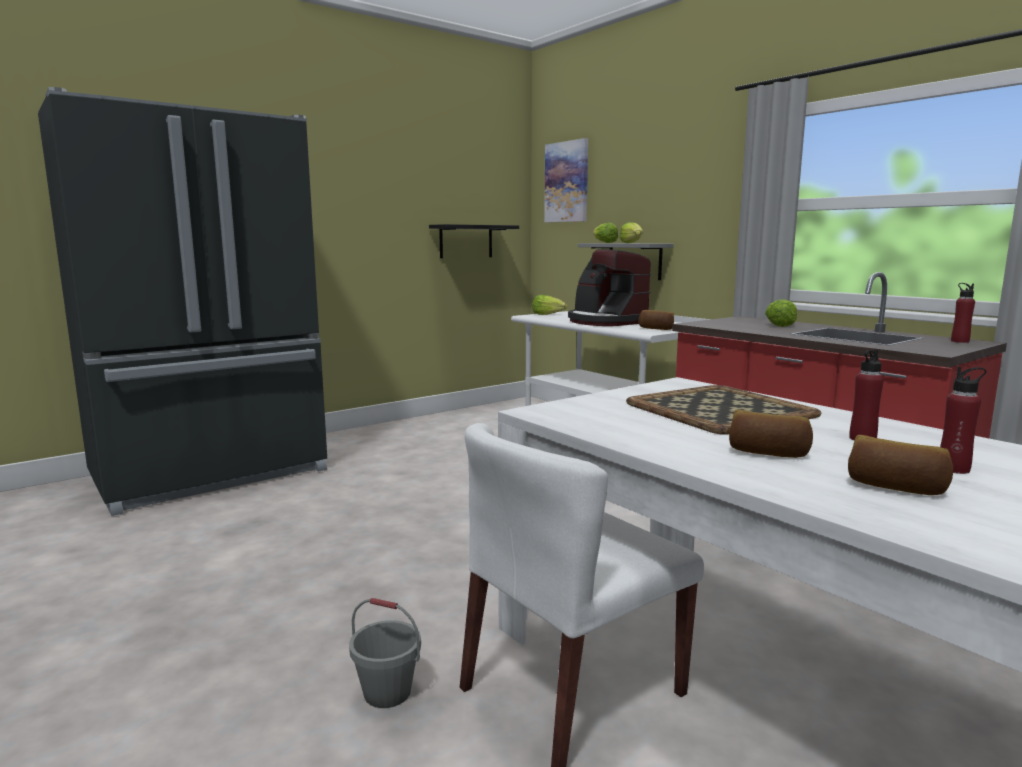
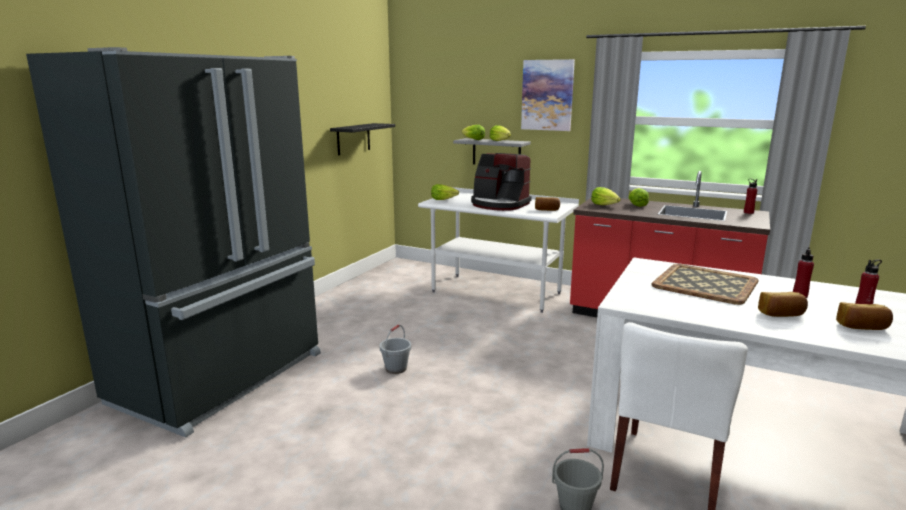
camera: 25 degrees left, 5 degrees up
picture [544,138,588,222] -> picture moved to [521,59,575,131]
none -> grey bucket [379,325,411,374]
none -> lettuce [591,187,621,205]

